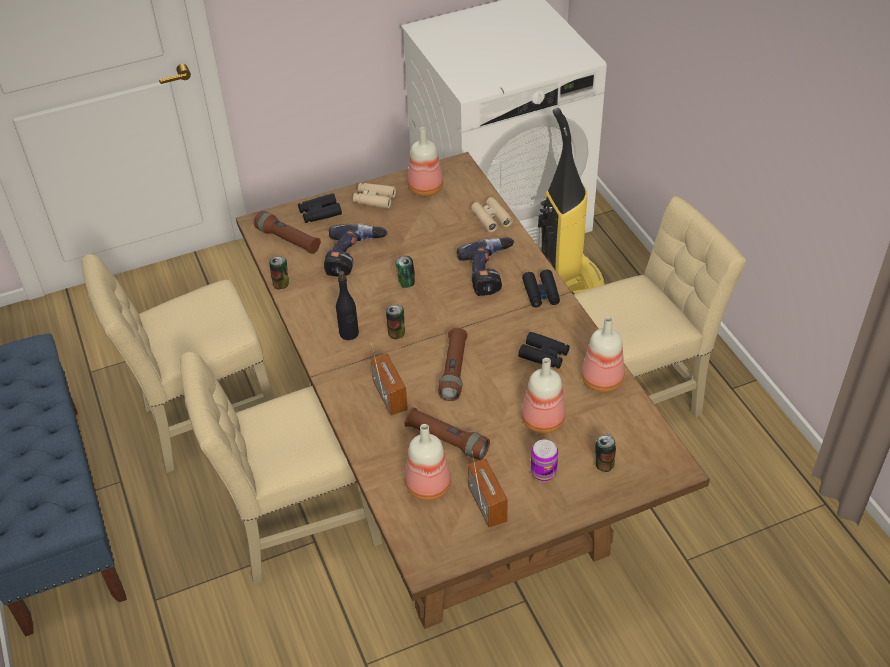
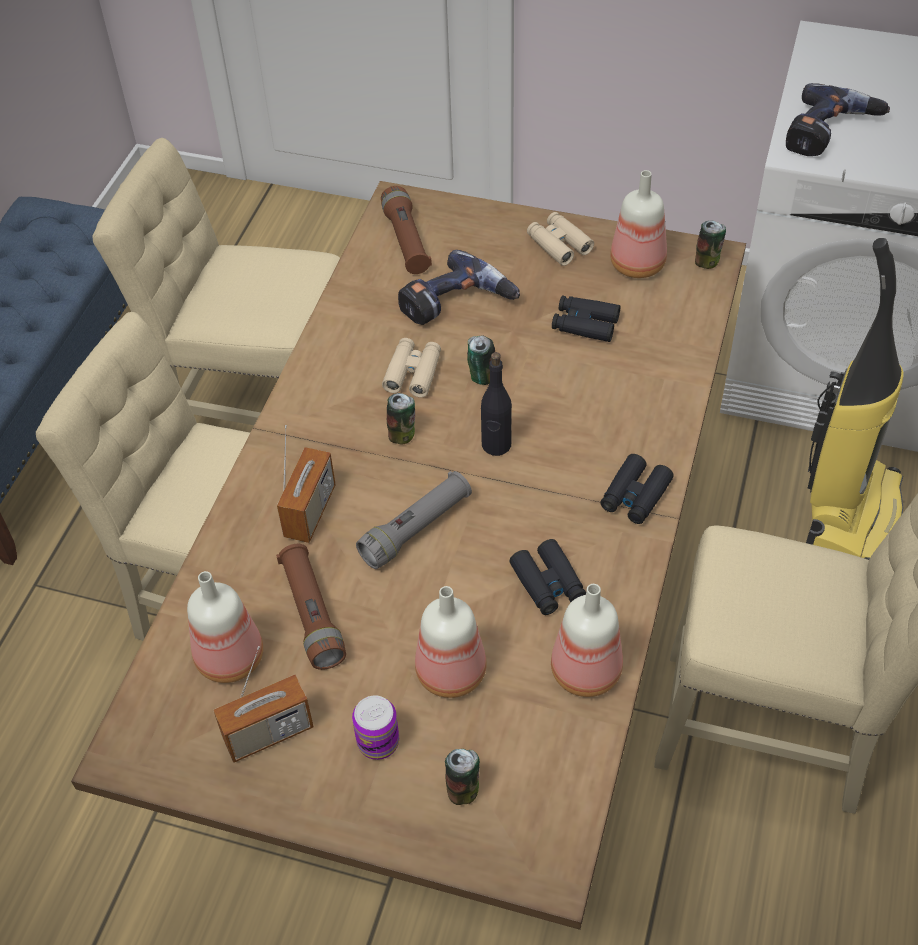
camera: 40 degrees right, 5 degrees up
can [269,256,289,290] -> can moved to [695,220,726,269]
black binoculars [298,193,342,223] -> black binoculars moved to [552,295,620,342]
black bottle [336,271,359,340] -> black bottle moved to [481,352,512,456]
brown flashlight [438,328,468,401] -> grey flashlight [356,471,472,569]
power drill [456,237,514,296] -> power drill moved to [786,83,890,156]
radio [468,451,508,528] -> radio turned 45 degrees clockwise [213,646,314,763]
beige binoculars [471,197,513,232] -> beige binoculars moved to [382,338,441,398]

